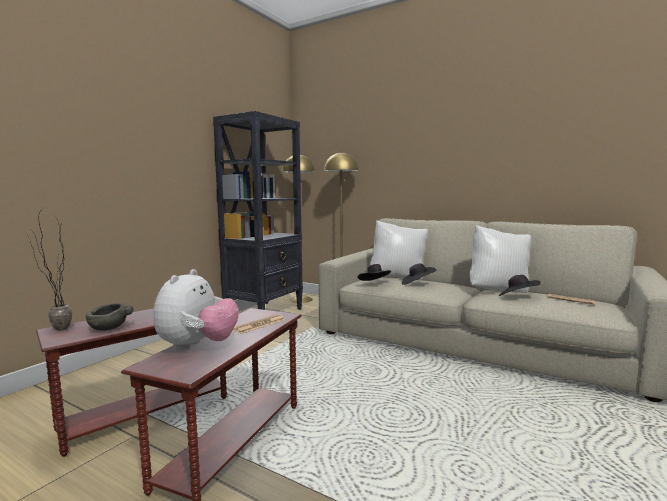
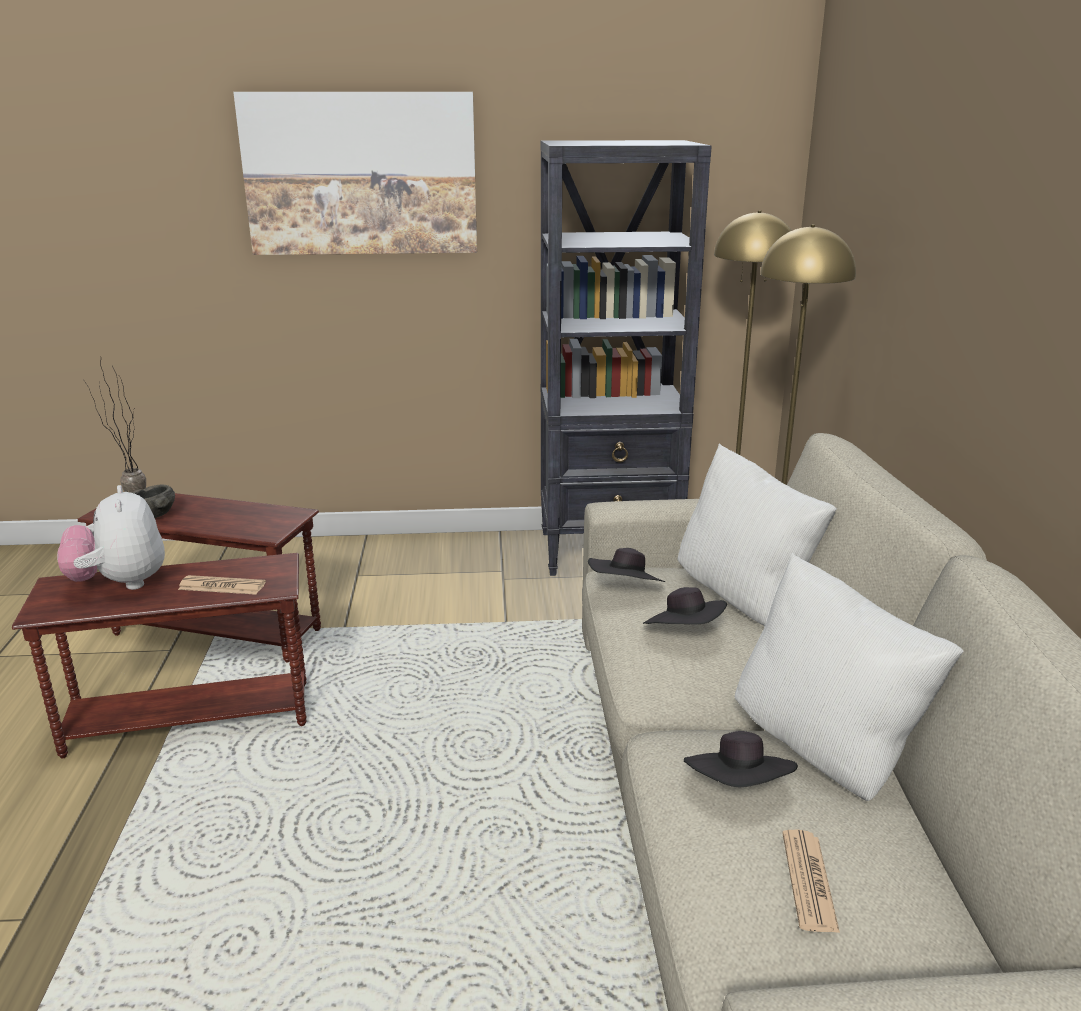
camera: 55 degrees right, 15 degrees up
plush toy [153,269,239,351] -> plush toy turned 90 degrees clockwise [57,485,165,590]
none -> picture [233,92,477,255]

